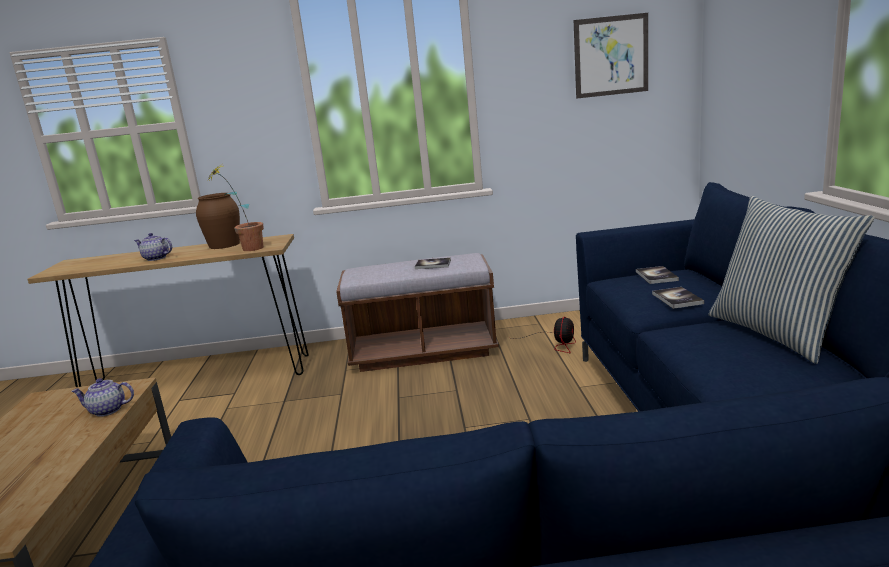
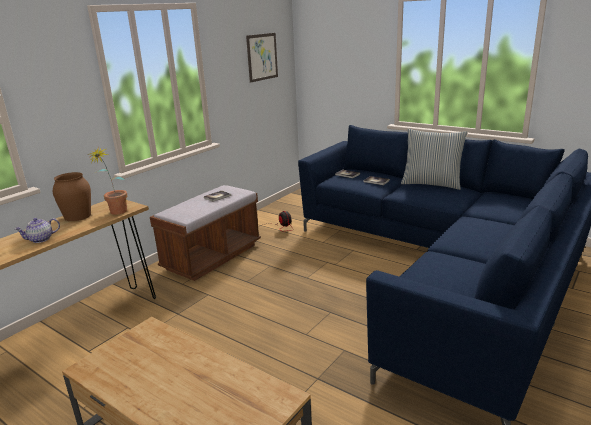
camera: 50 degrees left, 5 degrees up
teapot [71,378,134,417] -> none

